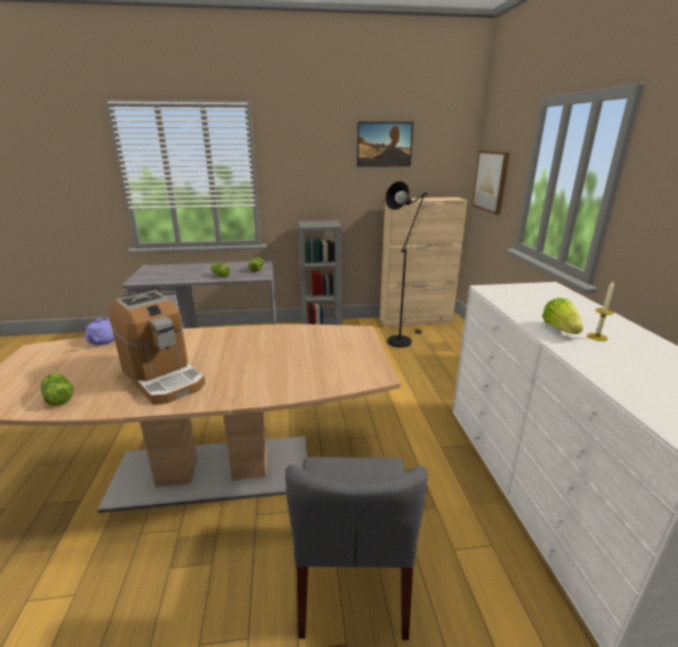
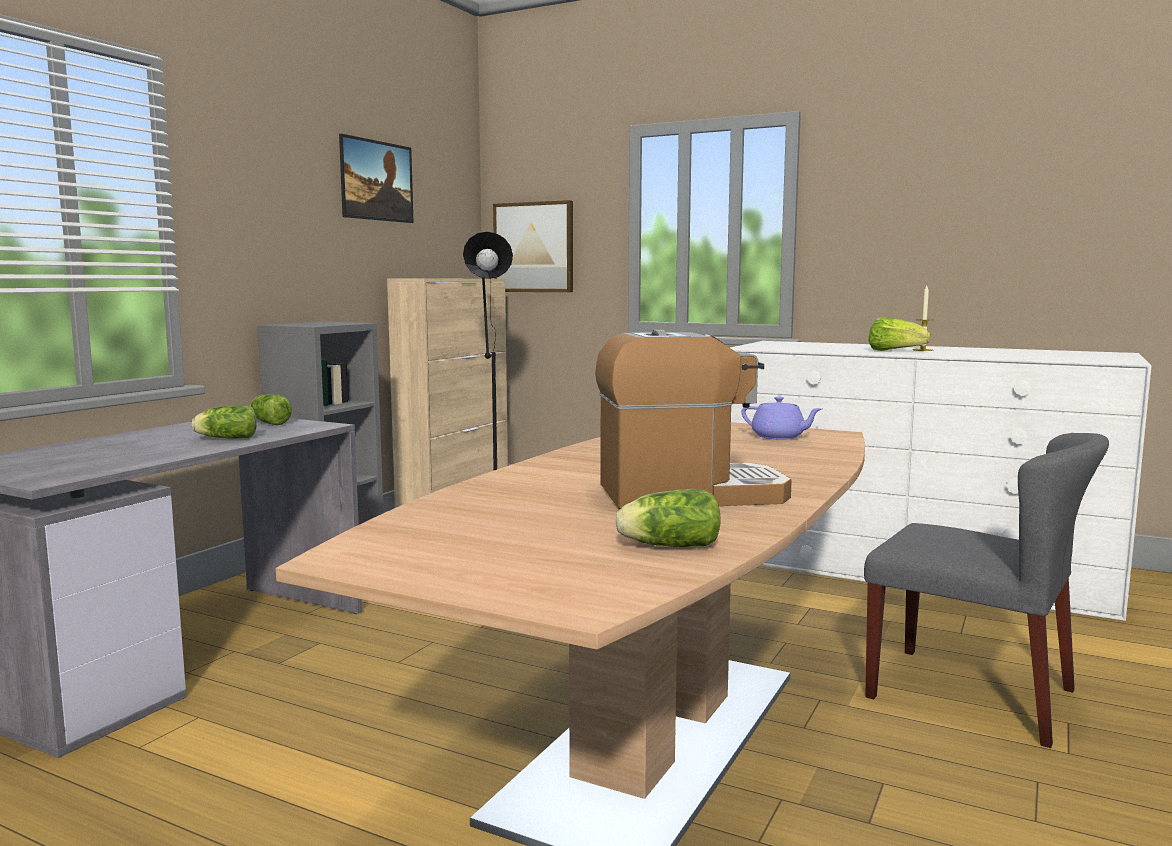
camera: 55 degrees left, 15 degrees down
purple teapot [85,318,115,345] -> purple teapot moved to [741,396,822,440]

